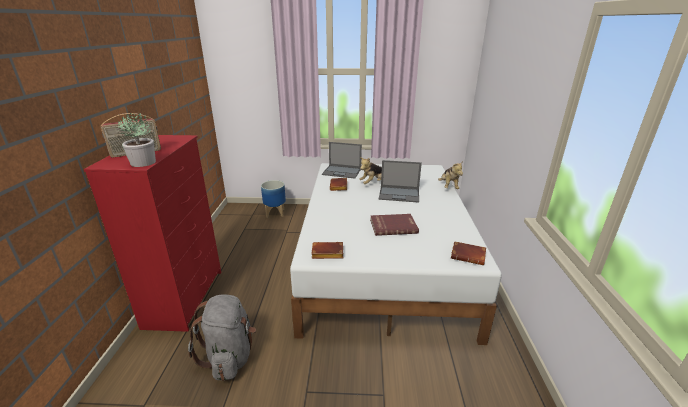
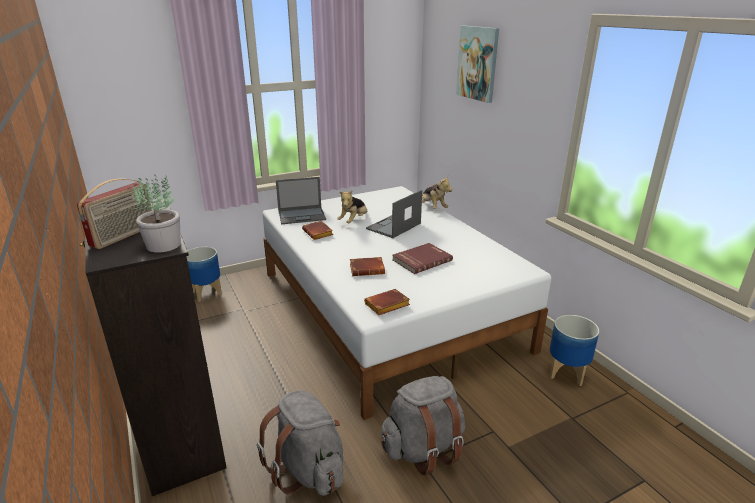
camera: 30 degrees left, 0 degrees up
red dresser [84,135,221,332] -> black dresser [80,198,227,496]
laptop [379,160,422,203] -> laptop turned 150 degrees clockwise [366,190,422,238]
brown book [451,241,486,265] -> brown book moved to [350,257,385,276]
none -> grey backpack [380,376,465,476]
none -> picture [456,25,499,103]
none -> planter [550,315,599,386]

